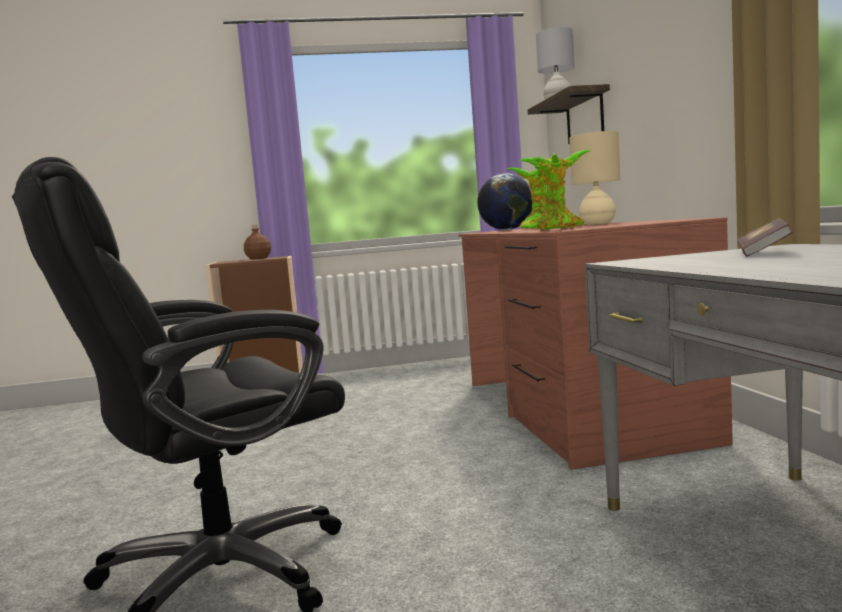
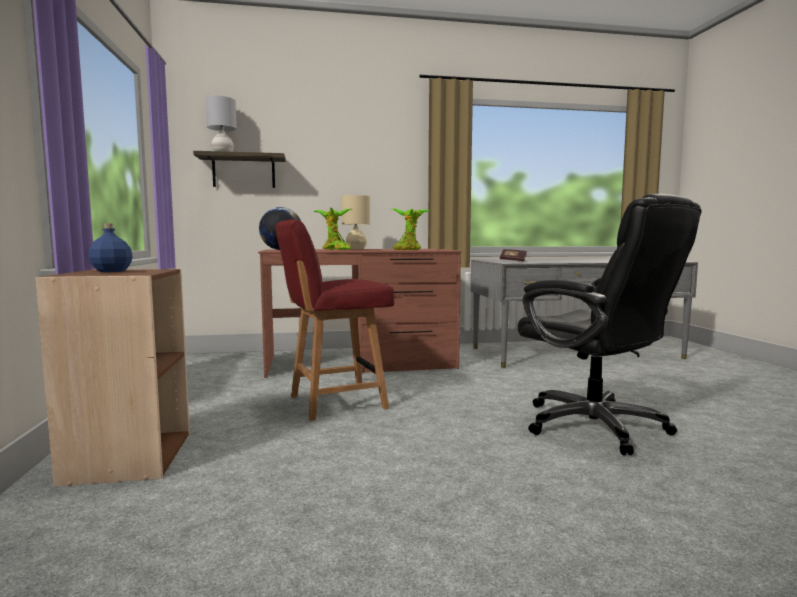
camera: 90 degrees left, 0 degrees up
brown bottle [244,225,271,260] -> blue bottle [88,223,133,272]
none -> red chair [275,219,394,421]

